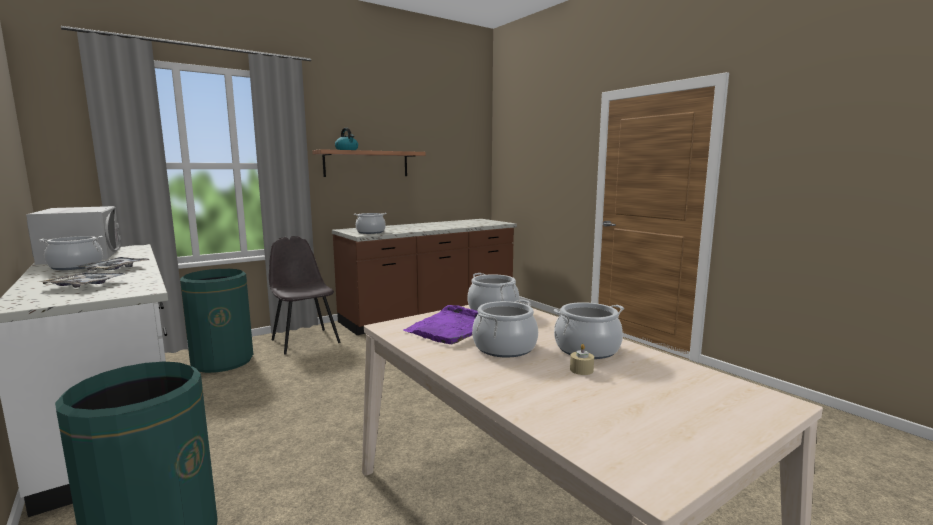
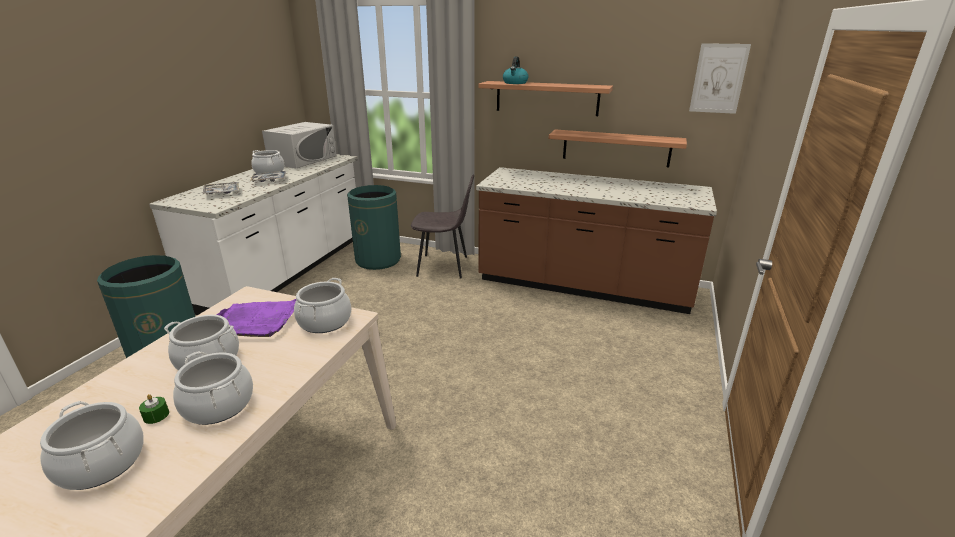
camera: 55 degrees right, 15 degrees up
grey chair [269,236,340,354] -> grey chair turned 75 degrees clockwise [411,174,474,278]
cooking pot [354,213,387,234] -> cooking pot moved to [40,401,144,490]
beige candle [570,344,594,375] -> green candle [139,394,169,424]
none -> shelf [549,130,687,167]
none -> picture [689,43,751,114]

